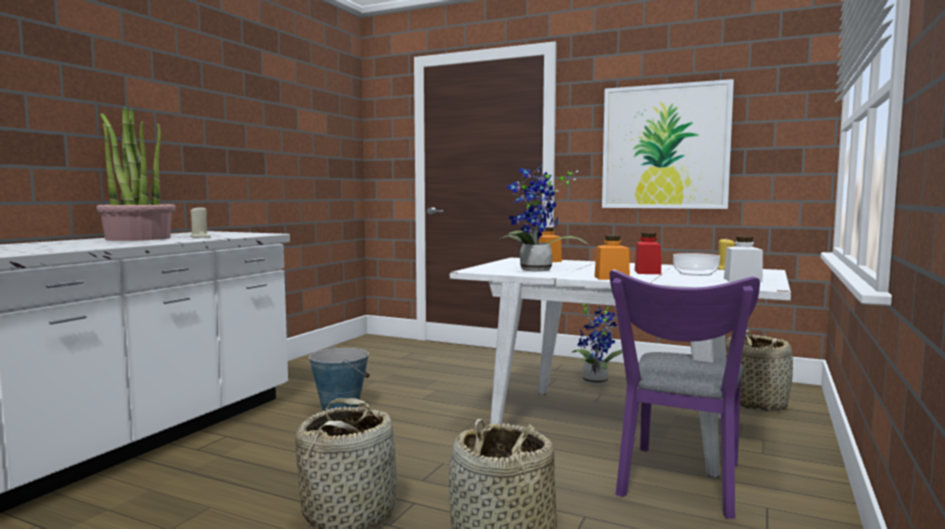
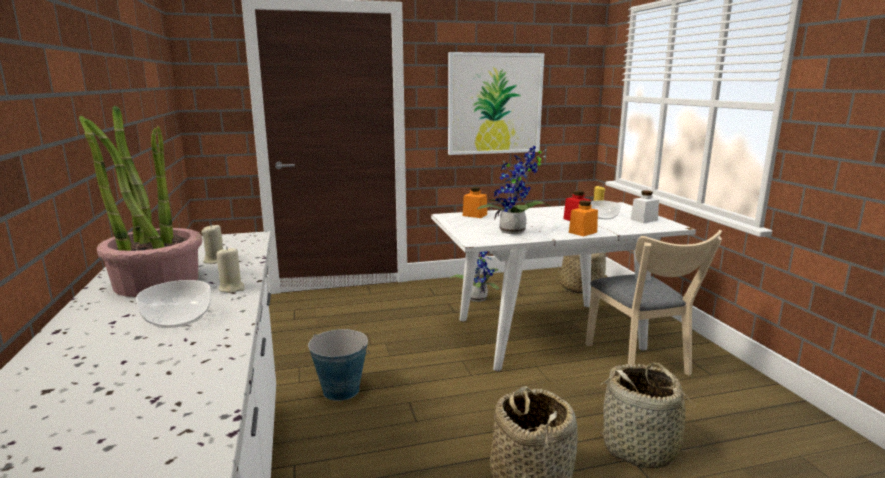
camera: 40 degrees left, 10 degrees up
purple chair [610,269,760,519] -> beige chair [585,230,722,376]
none -> bowl [136,280,211,328]
none -> beige candle [216,246,245,293]

